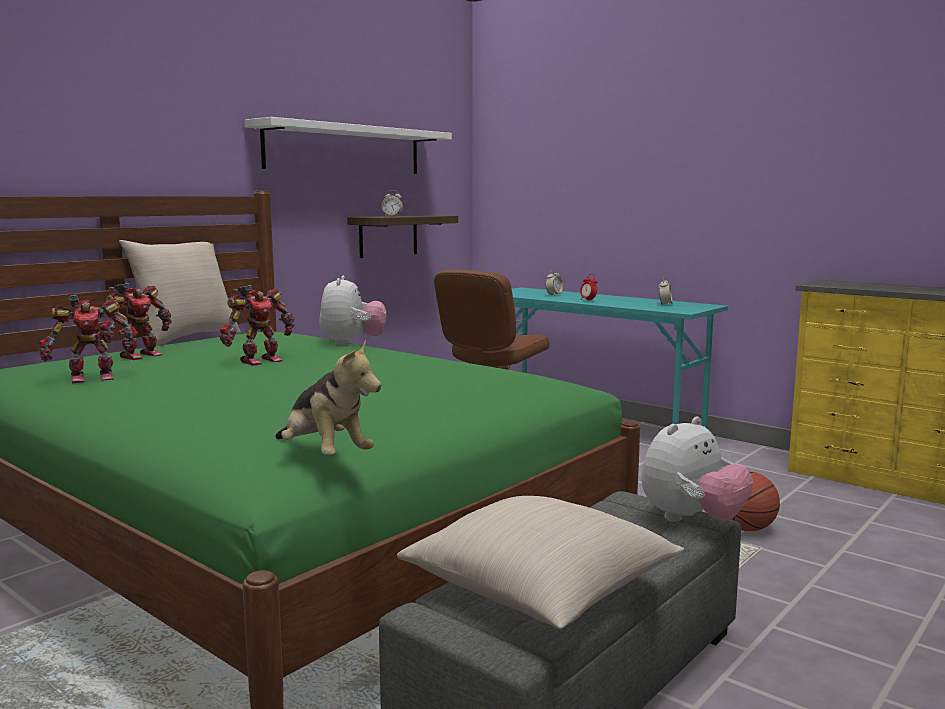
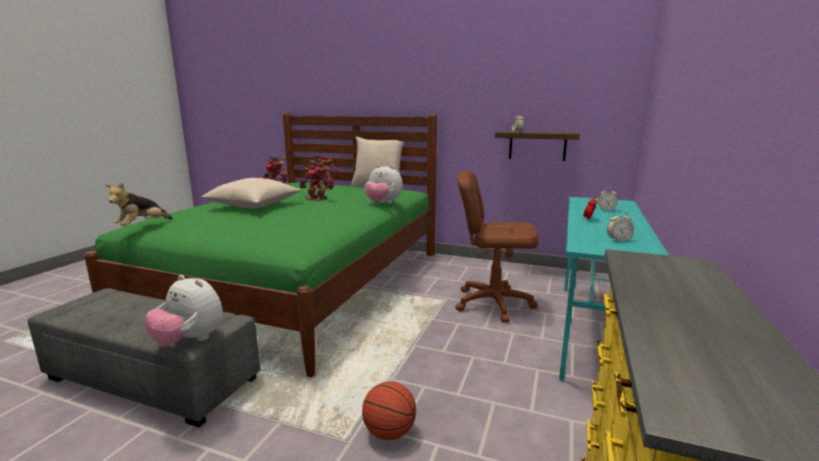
camera: 70 degrees right, 5 degrees up
white shelf [245,117,452,174] -> none
plush toy [319,276,386,346] -> plush toy turned 45 degrees clockwise [364,165,403,204]
beige pillow [397,496,684,629] -> beige pillow moved to [201,178,301,208]

